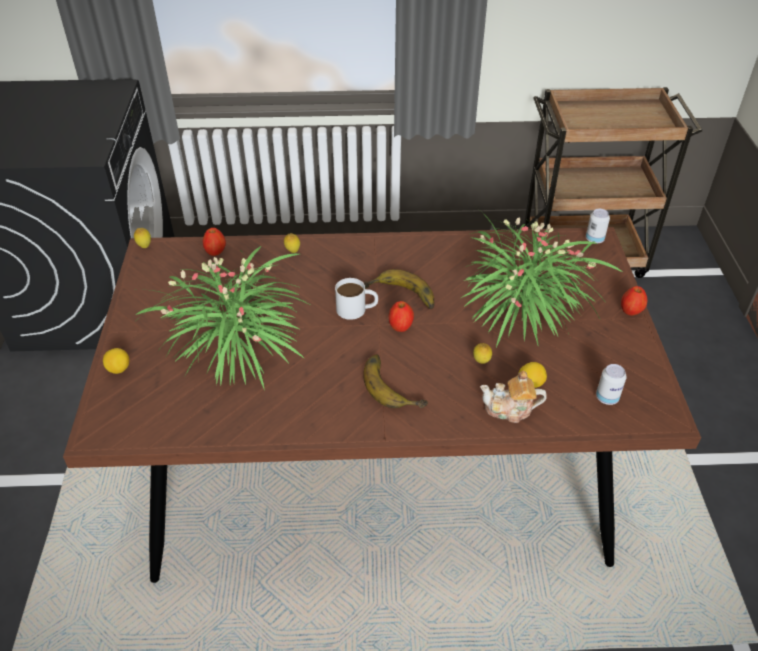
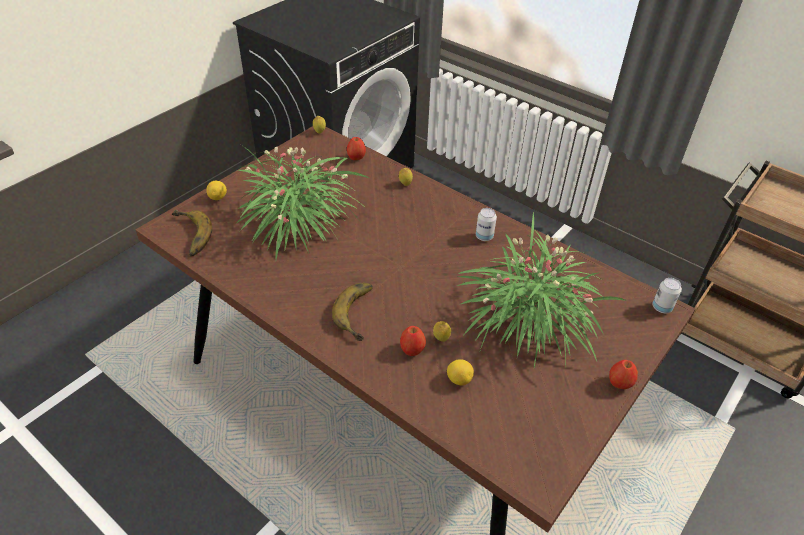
camera: 40 degrees right, 0 degrees up
white mug [335,278,378,320] -> none
banana [364,269,434,309] -> banana moved to [172,210,212,256]
apple [389,301,414,332] -> apple moved to [400,326,426,356]
teapot [480,371,547,423] -> none
can [596,364,627,405] -> can moved to [476,208,497,241]

